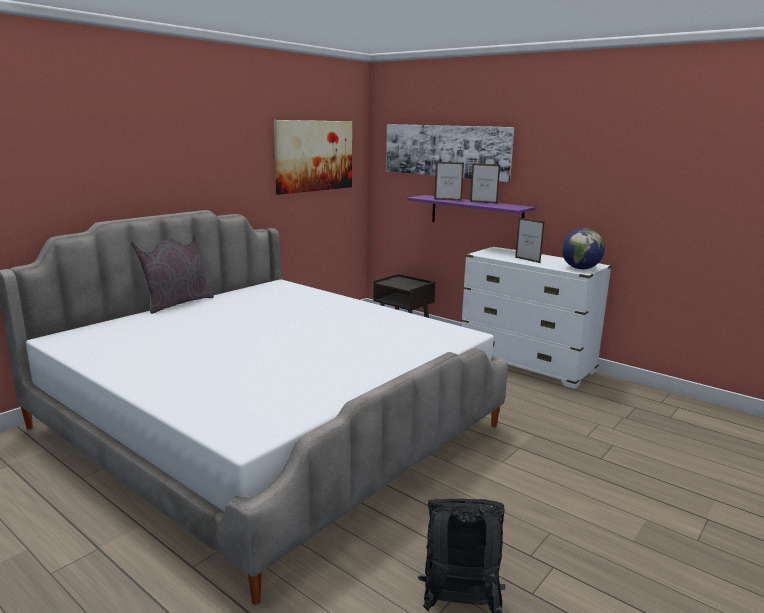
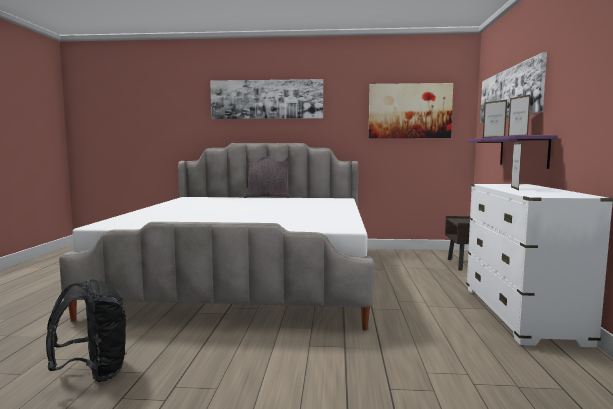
camera: 55 degrees right, 10 degrees down
globe [562,228,605,269] -> none
none -> picture [210,79,323,119]

